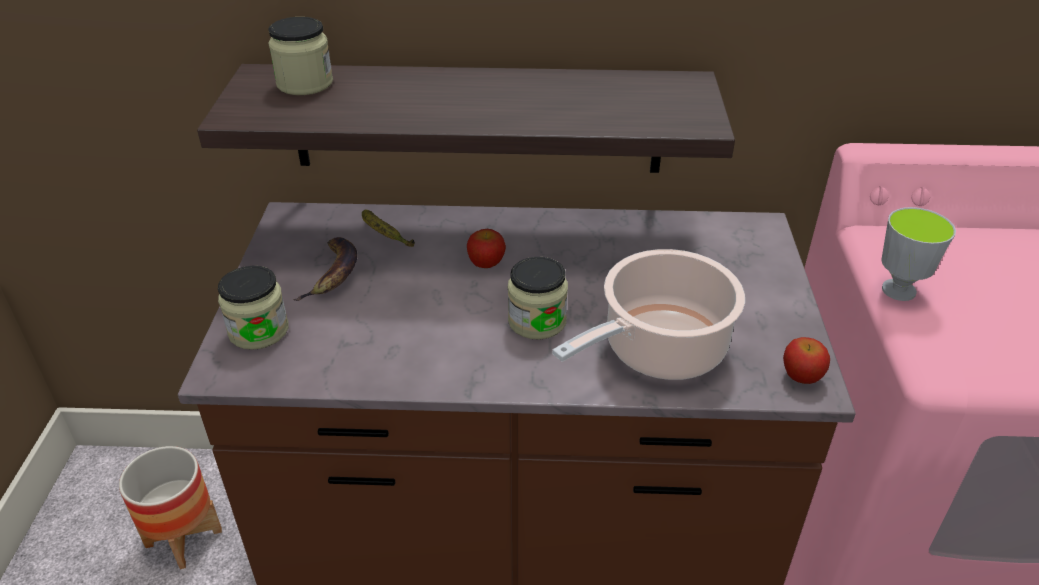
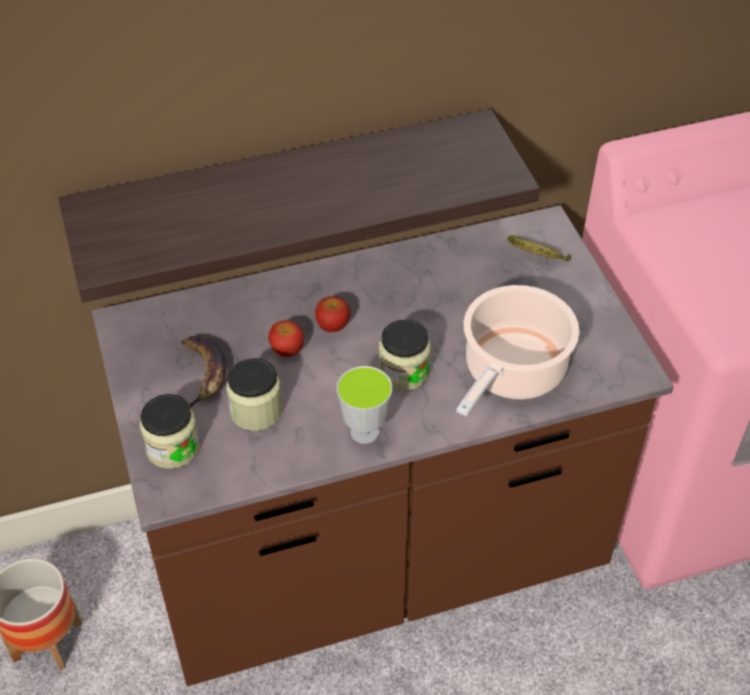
camera: 20 degrees left, 10 degrees up
jar [268,17,333,95] -> jar moved to [226,358,282,431]
banana [362,209,415,247] -> banana moved to [507,236,571,261]
apple [783,337,830,384] -> apple moved to [268,320,304,357]
cup [881,207,956,301] -> cup moved to [337,366,393,444]

